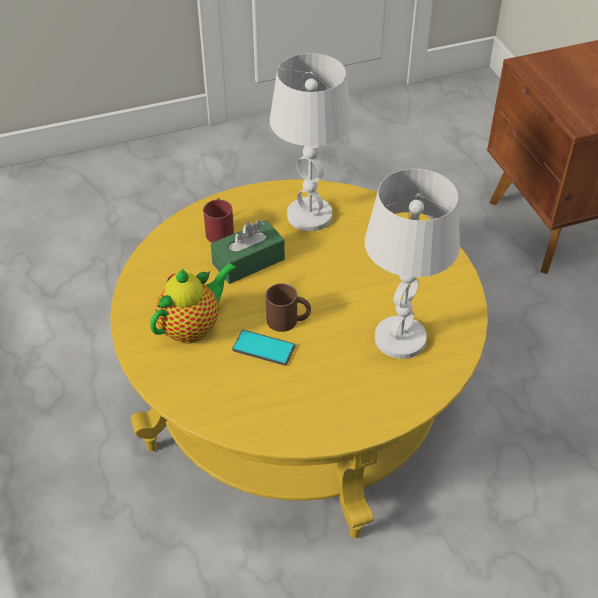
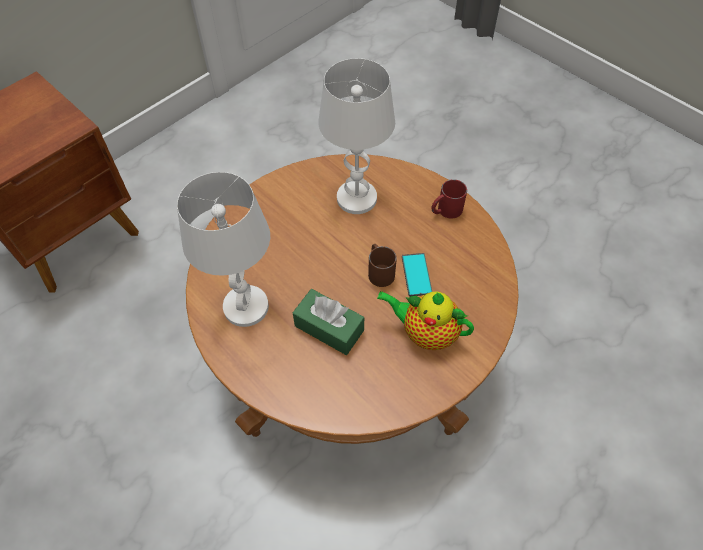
camera: 115 degrees left, 10 degrees up
yellow coffee table [110,179,488,538] -> brown coffee table [186,154,519,444]
red mug [203,198,234,243] -> red mug moved to [432,179,467,219]

